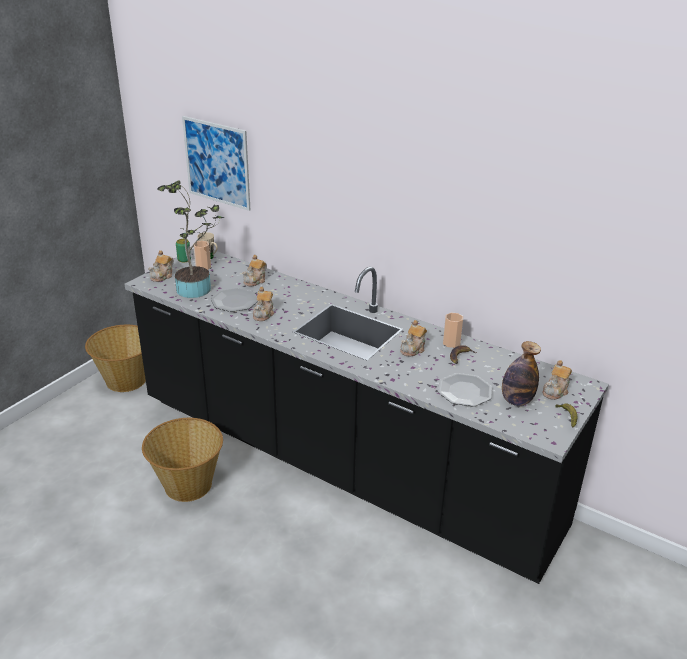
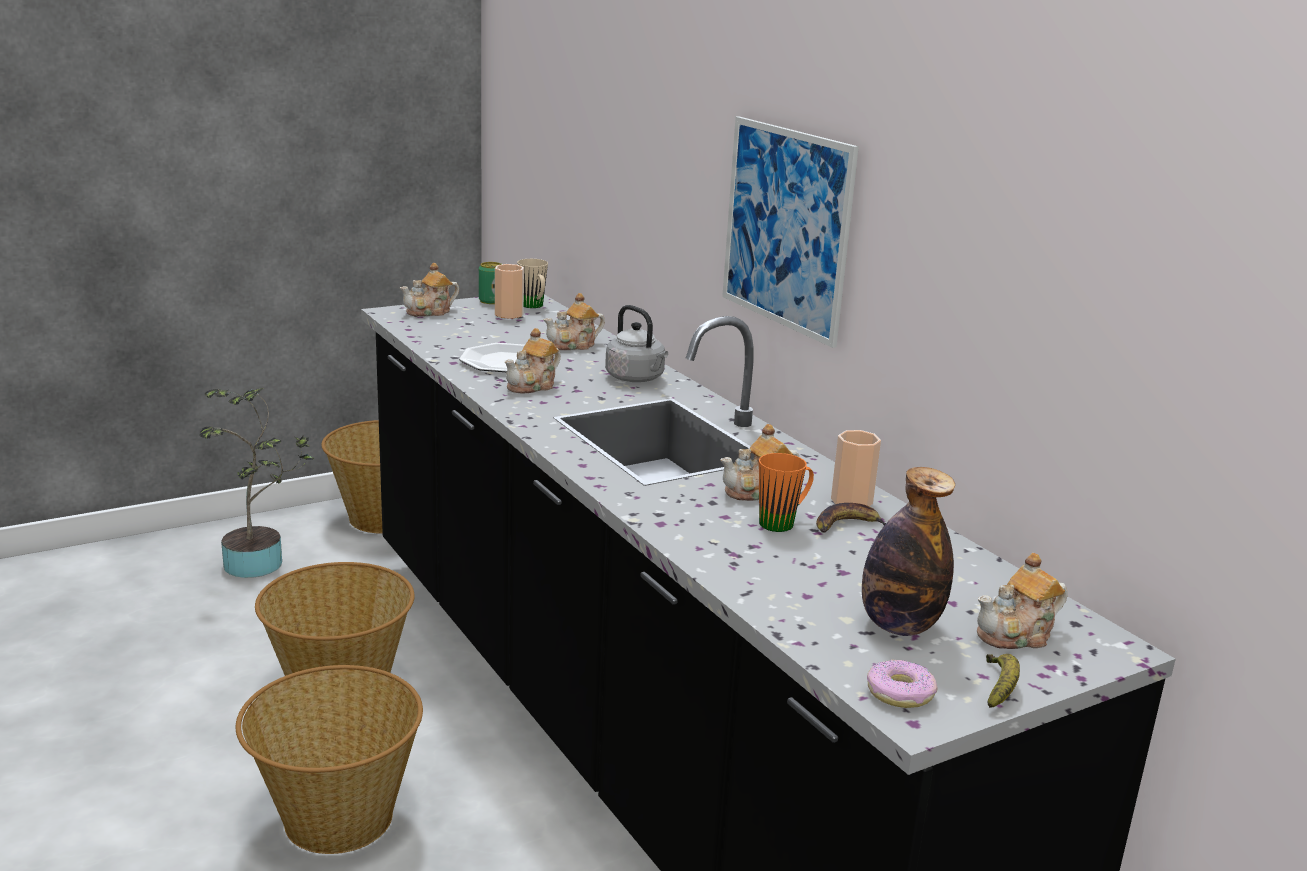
camera: 25 degrees right, 10 degrees down
potted plant [157,180,224,298] -> potted plant moved to [199,387,314,578]
picture [182,116,250,211] -> picture moved to [722,117,859,348]
plate [438,373,492,407] -> none
none -> basket [236,665,423,854]
none -> grey kettle [605,305,668,382]
none -> orange mug [759,453,814,532]
none -> donut [867,659,937,708]

